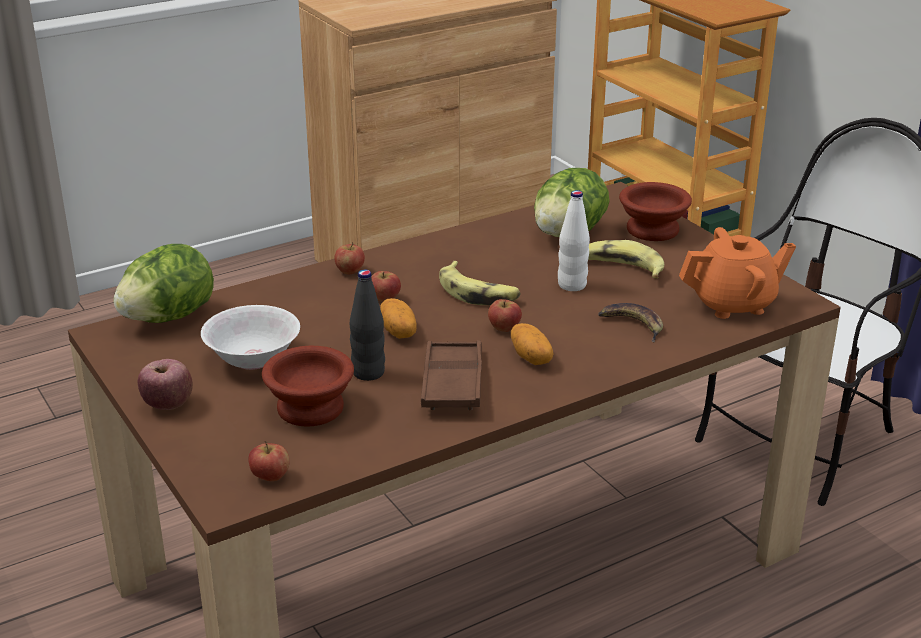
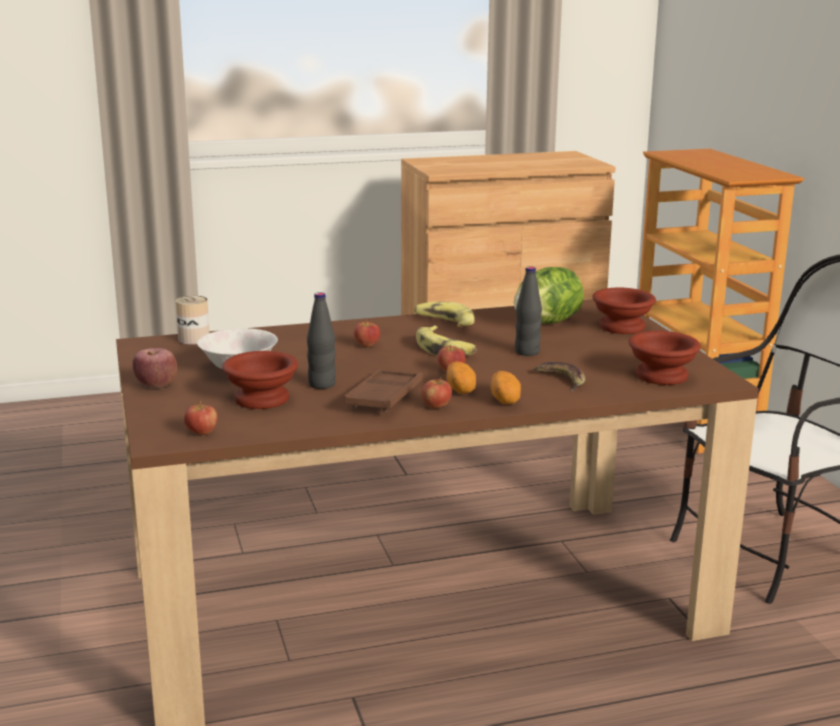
camera: 15 degrees right, 10 degrees down
lettuce [113,244,214,323] -> can [176,296,209,345]
apple [334,242,365,275] -> apple moved to [421,376,452,409]
potato [380,298,417,339] -> potato moved to [490,371,521,404]
white bottle [558,190,590,291] -> black bottle [515,266,542,356]
banana [588,240,664,278] -> banana moved to [414,302,475,328]
orange teapot [679,227,796,319] -> brown bowl [629,331,701,385]

